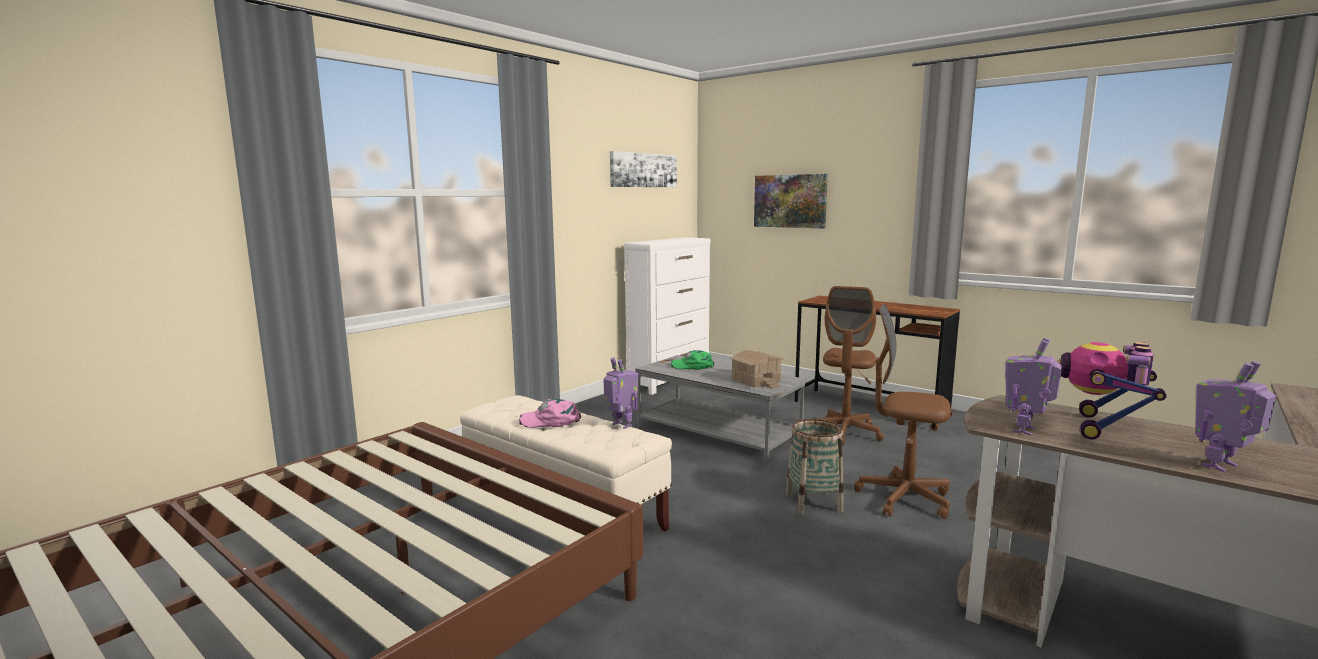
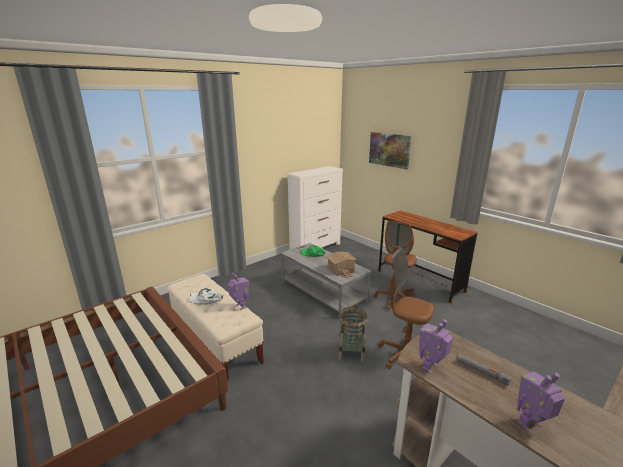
camera: 10 degrees right, 10 degrees up
pink cap [519,399,581,428] -> white cap [189,288,224,305]
picture [610,151,677,187] -> none
toy robot [1058,342,1166,439] -> grey flashlight [456,354,512,386]

